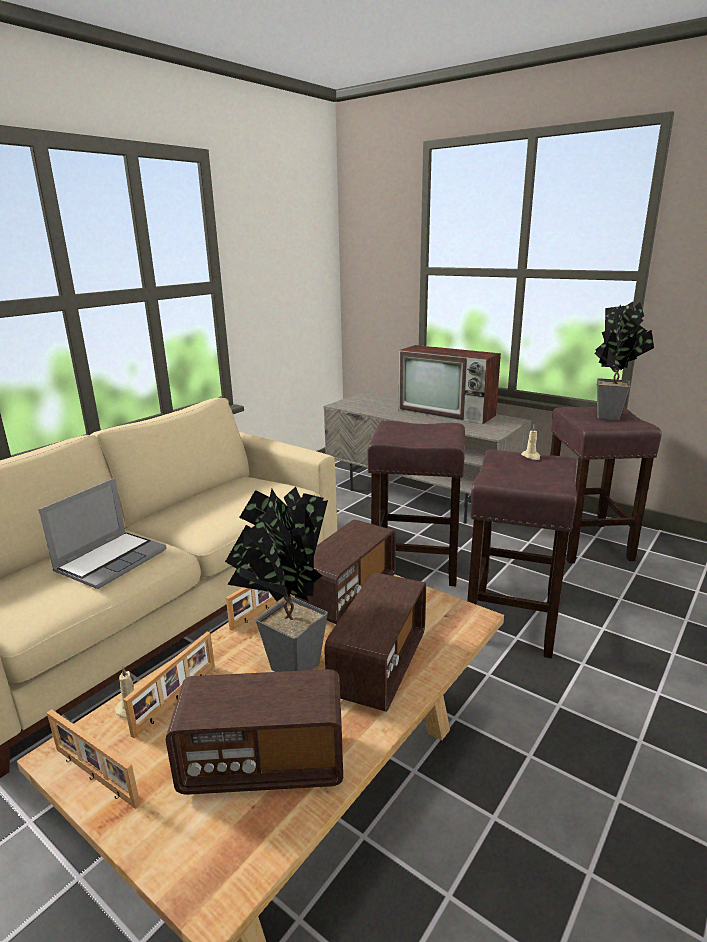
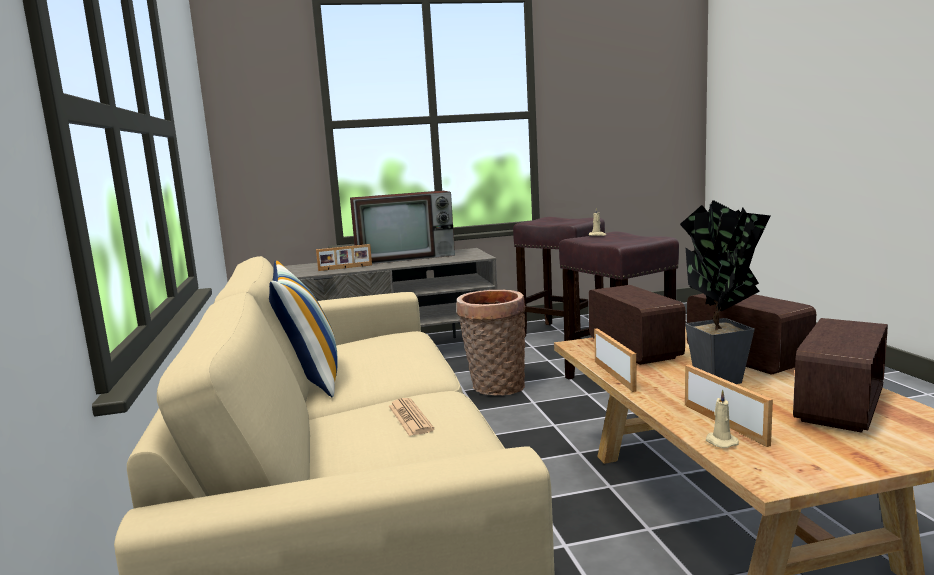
camera: 50 degrees left, 10 degrees down
laptop [39,478,167,589] -> newspaper [389,398,434,436]
picture frame [47,709,140,809] -> picture frame moved to [316,244,372,271]
brown stool [367,421,465,586] -> basket [456,290,526,395]
potted plant [594,301,654,420] -> none
none -> pillow [269,260,338,397]

